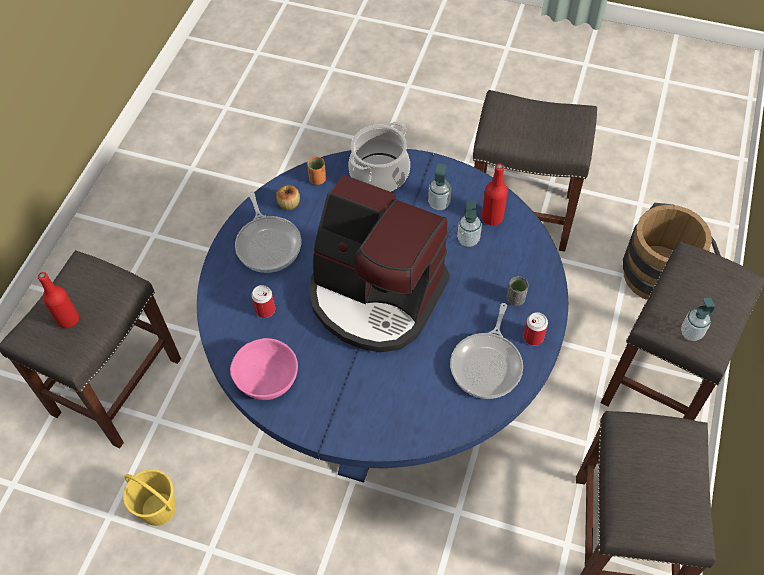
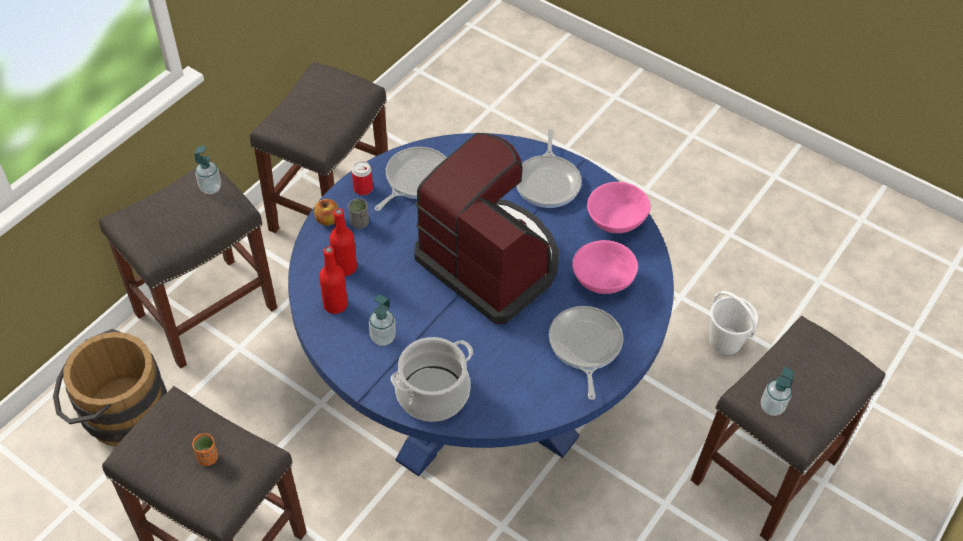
camera: 165 degrees left, 5 degrees down
red bottle [38,272,79,328] -> red bottle moved to [329,209,357,276]
yellow bucket [123,469,176,526] -> white bucket [709,291,758,355]
can [251,285,275,318] -> pink bowl [572,240,638,294]
apple [276,185,300,210] -> apple moved to [314,199,339,226]
orange cup [307,157,326,185] -> orange cup moved to [192,434,218,466]
soap dispenser [457,200,482,247] -> soap dispenser moved to [761,367,794,416]
none -> frying pan [516,129,582,208]

